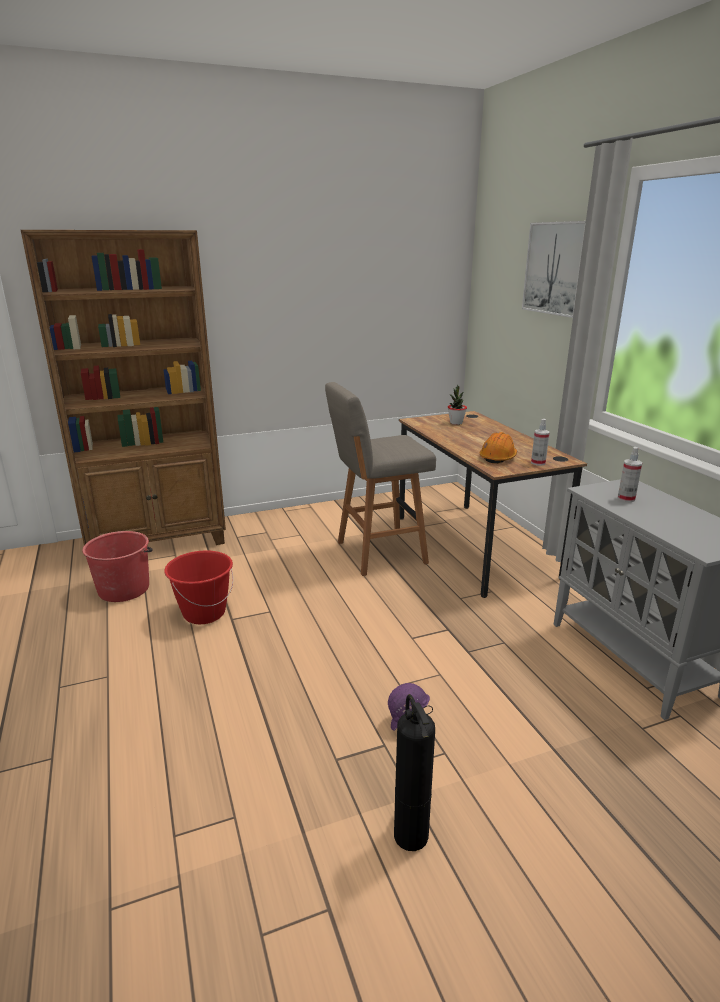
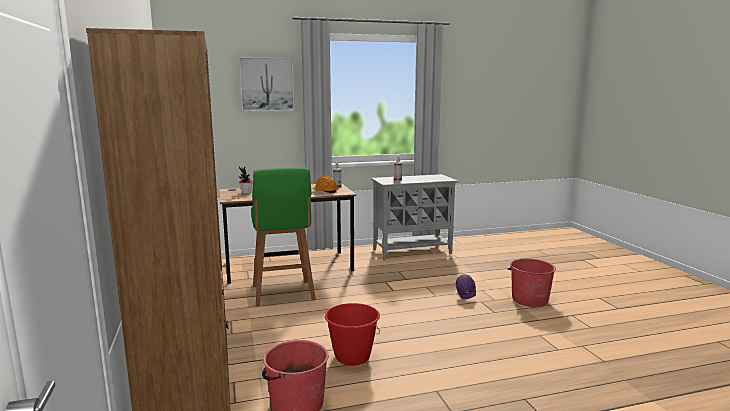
camera: 85 degrees left, 10 degrees down
grey stool [325,382,436,576] -> green stool [251,168,316,306]
fire extinguisher [394,694,435,851] -> red bucket [508,259,556,307]

